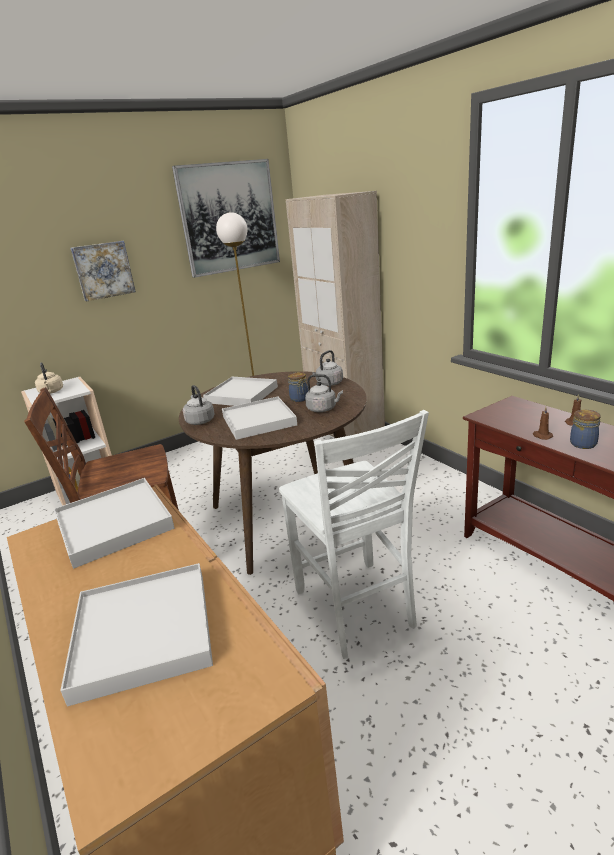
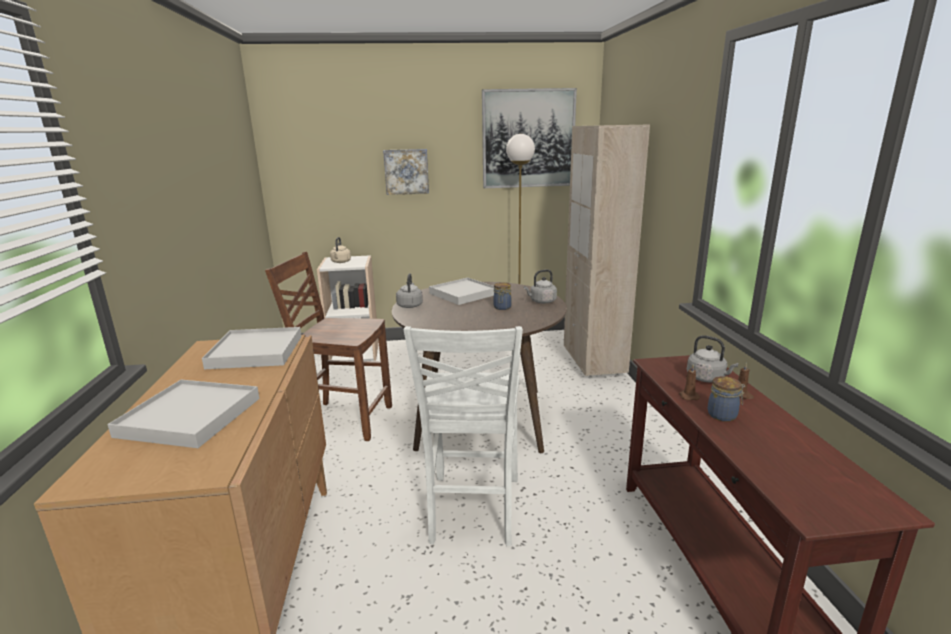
camera: 25 degrees right, 5 degrees down
white tray [222,396,297,440] -> none
grey kettle [305,374,343,412] -> grey kettle moved to [687,335,739,383]

